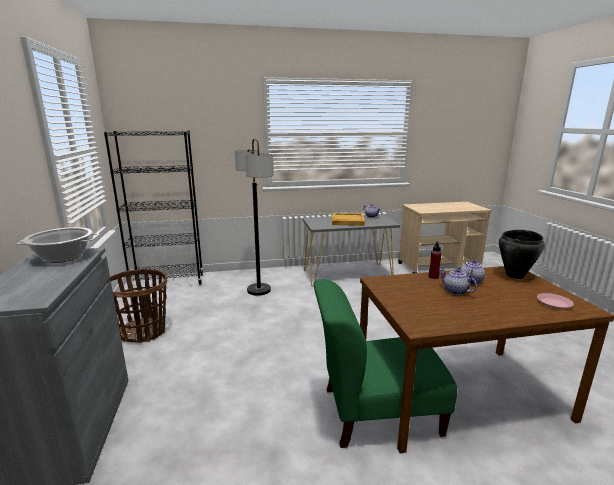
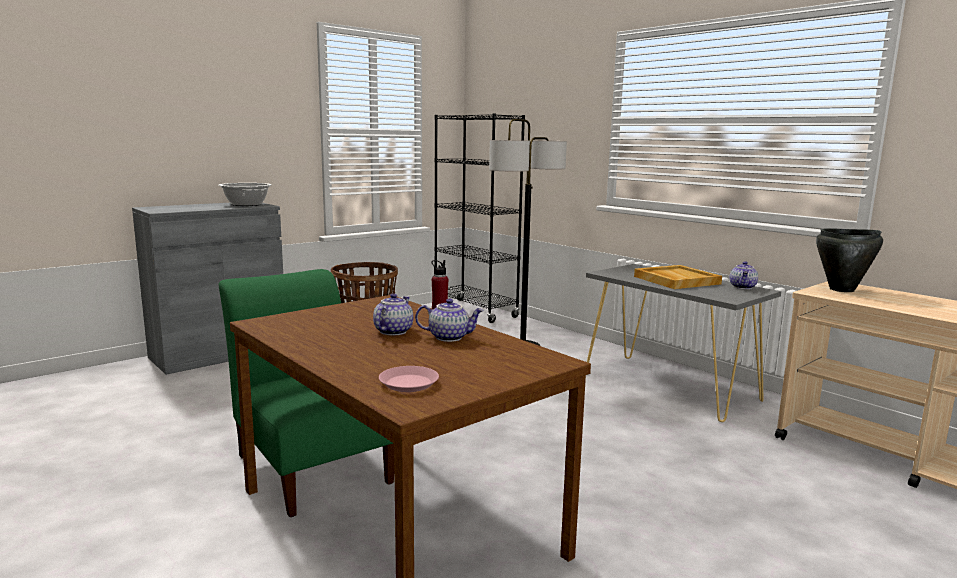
camera: 60 degrees right, 5 degrees down
black cooking pot [499,230,545,279] -> black cooking pot moved to [816,228,883,292]

